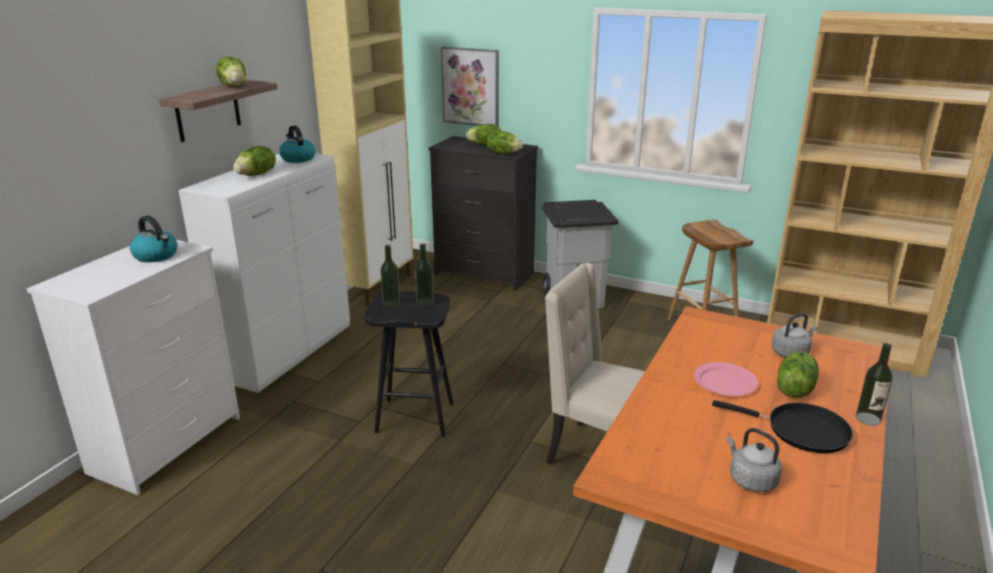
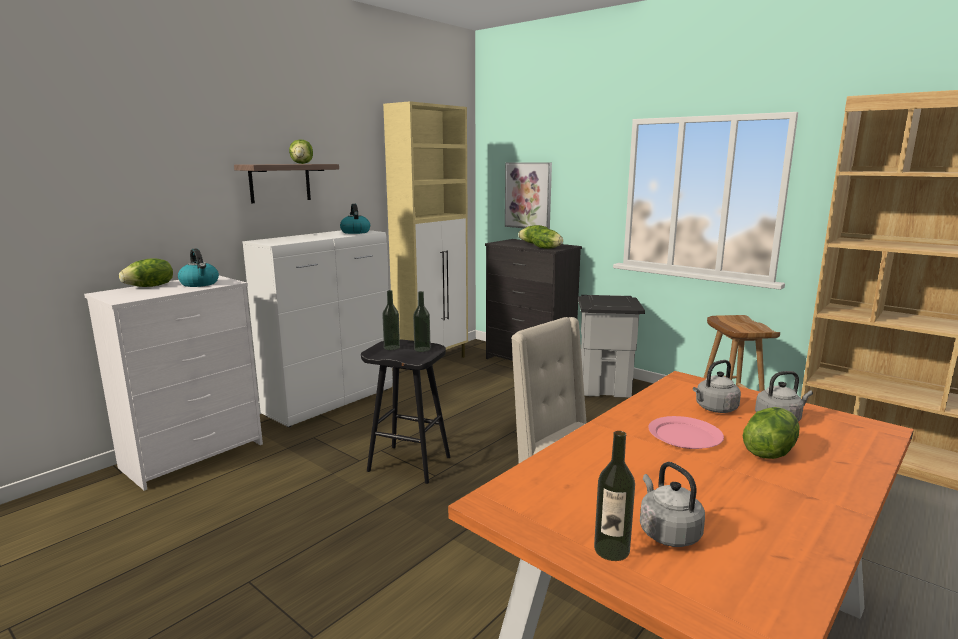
camera: 15 degrees right, 10 degrees down
lettuce [233,146,276,176] -> lettuce moved to [119,258,173,287]
black frying pan [712,400,853,453] -> none
bottle [856,343,893,426] -> bottle moved to [594,431,635,561]
none -> grey kettle [693,360,741,413]

